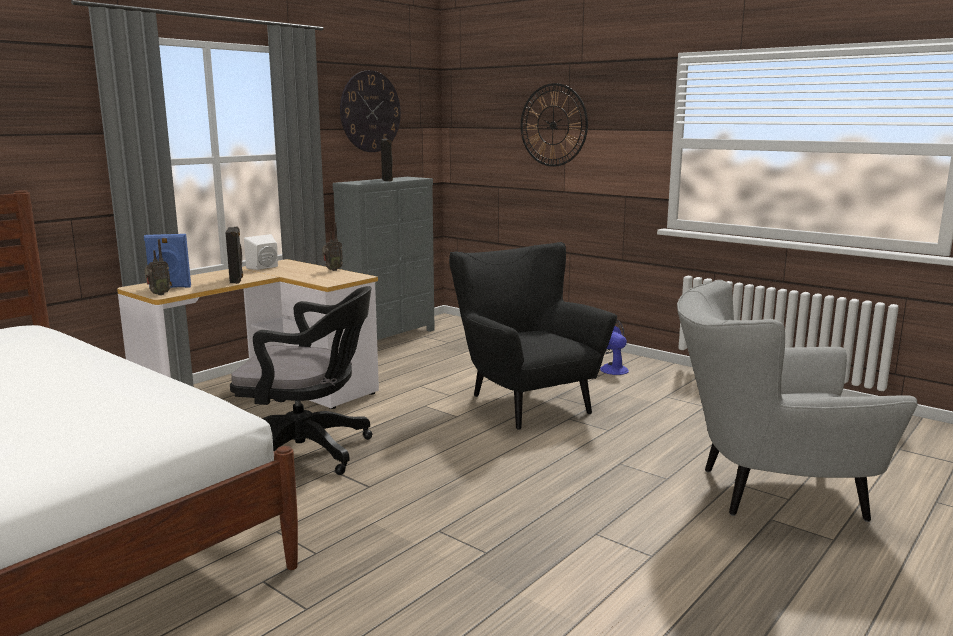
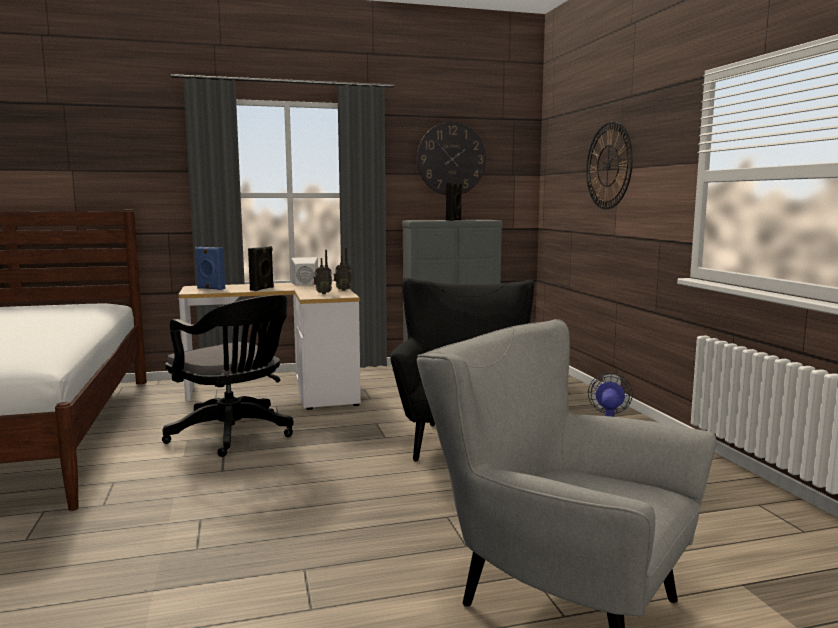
camera: 35 degrees right, 5 degrees down
radio [144,239,171,295] -> radio moved to [313,250,332,294]

